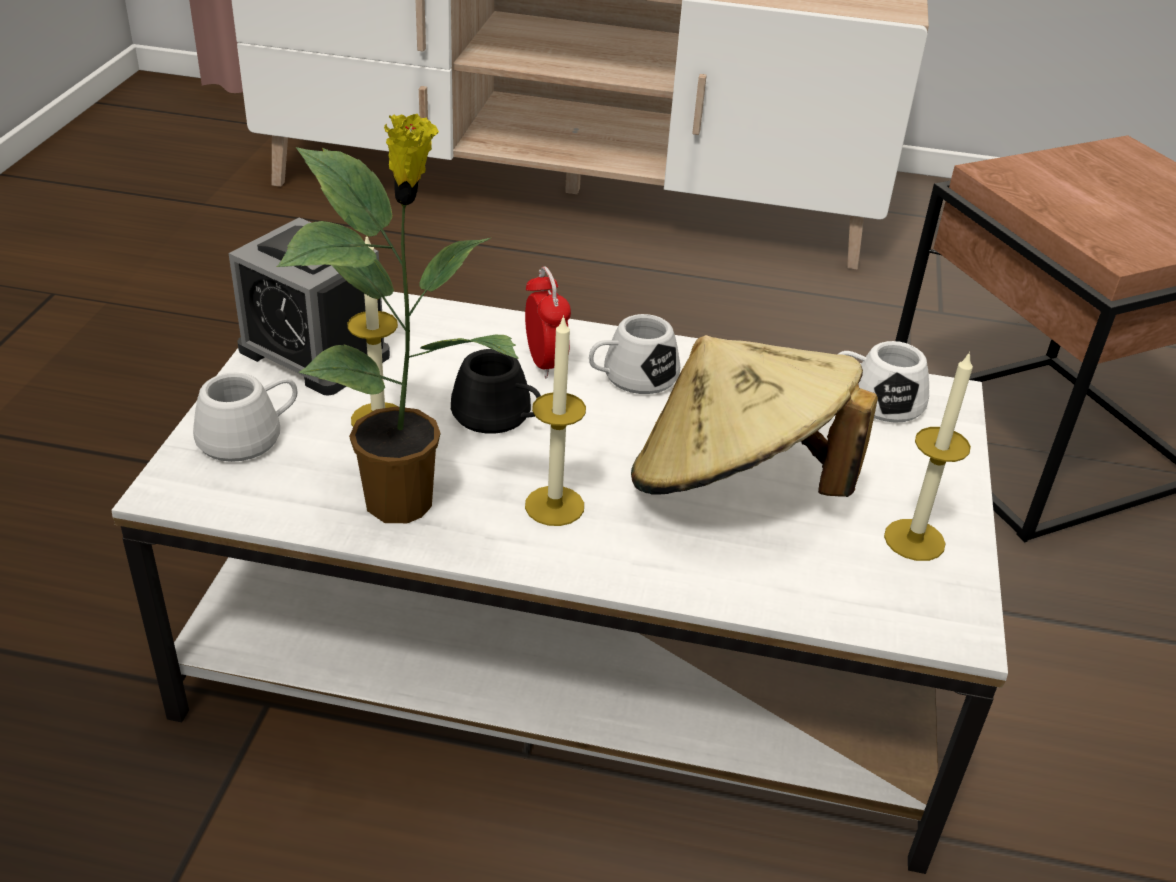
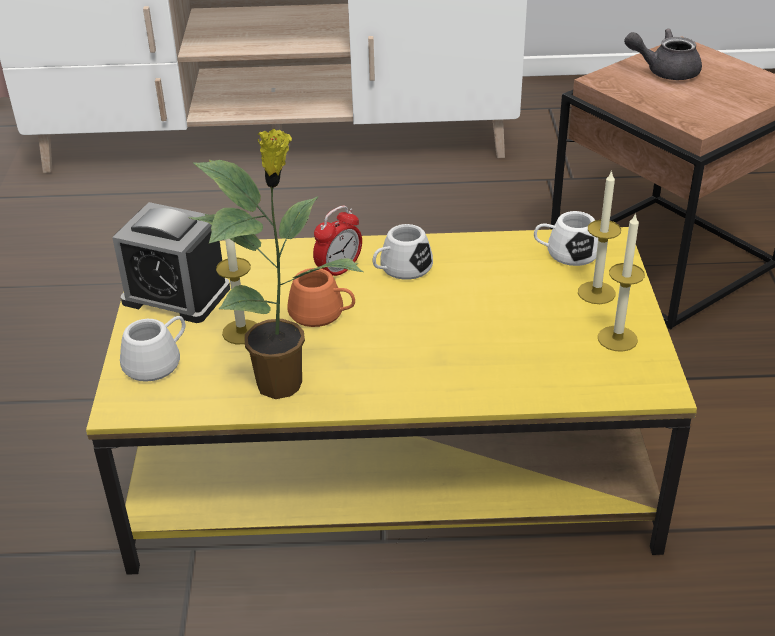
camera: 10 degrees left, 0 degrees up
white coffee table [111,292,1008,874] -> yellow coffee table [86,227,697,575]
black mug [451,349,541,434] -> orange mug [287,268,355,327]
alarm clock [525,266,571,378] -> alarm clock turned 75 degrees clockwise [313,206,362,276]
candle [525,315,586,526] -> candle moved to [578,170,621,304]
beige hat [631,335,878,497] -> none
none -> grey teapot [624,29,702,80]

